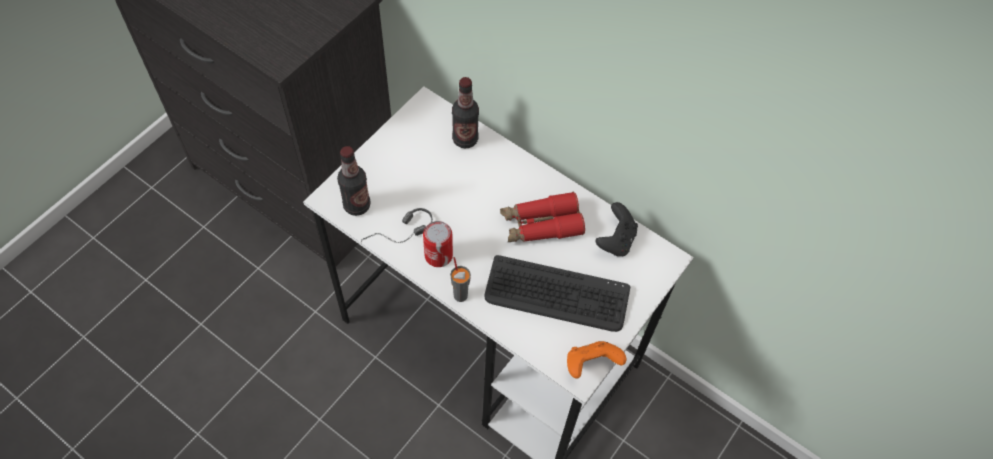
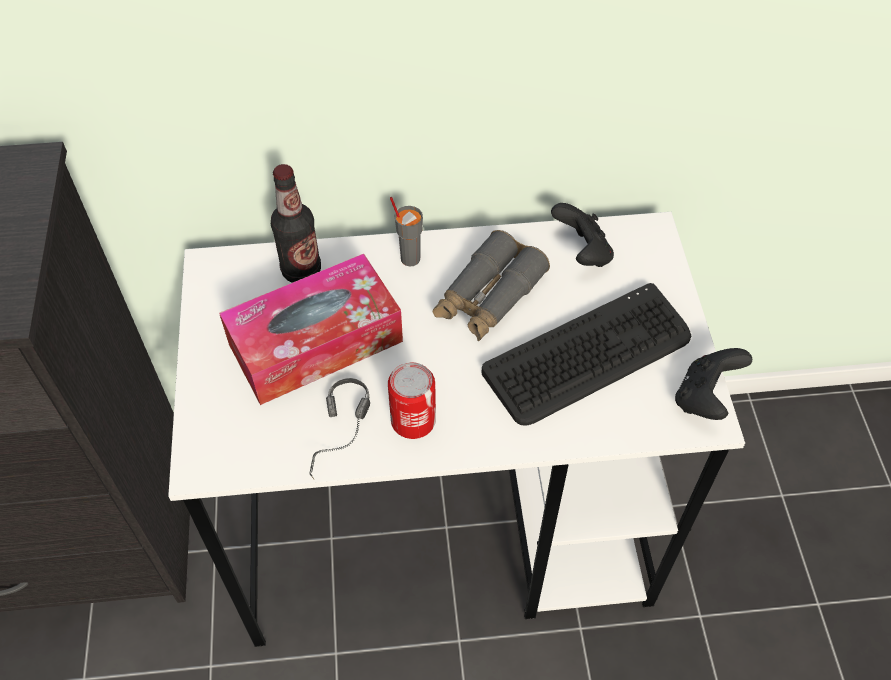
camera: 40 degrees left, 5 degrees down
bottle [337,146,371,216] -> none
grey cup [450,257,471,302] -> grey cup moved to [390,197,423,266]
red binoculars [500,192,585,242] -> grey binoculars [433,230,550,341]
orange game controller [567,341,626,379] -> black game controller [675,348,752,420]
none -> tissue box [219,254,403,405]

